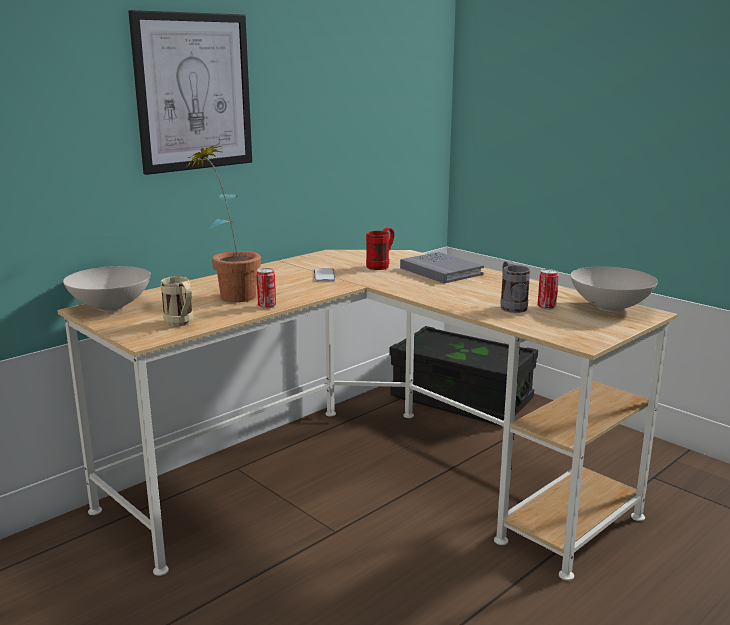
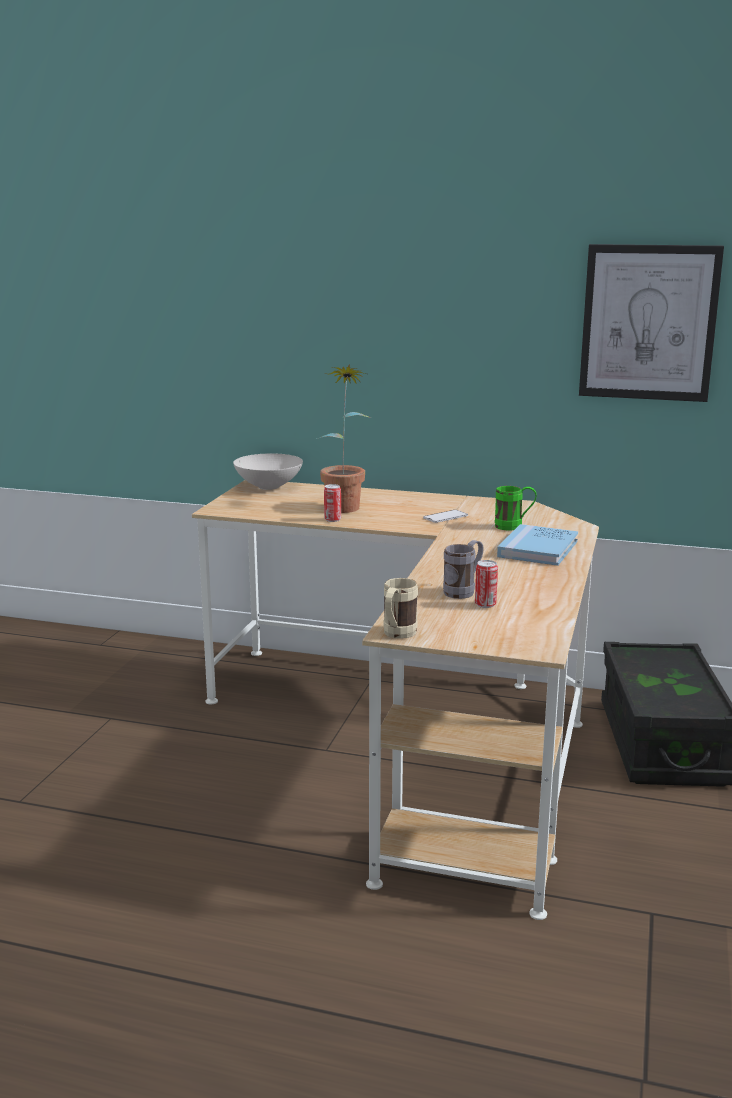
camera: 60 degrees right, 0 degrees up
picture [128,10,252,175] -> picture moved to [579,244,724,402]
beige mug [161,276,193,327] -> beige mug moved to [384,578,418,639]
red mug [366,228,394,270] -> green mug [495,486,537,530]
grey book [400,252,484,284] -> blue book [497,524,578,566]
white bowl [570,266,658,312] -> none

